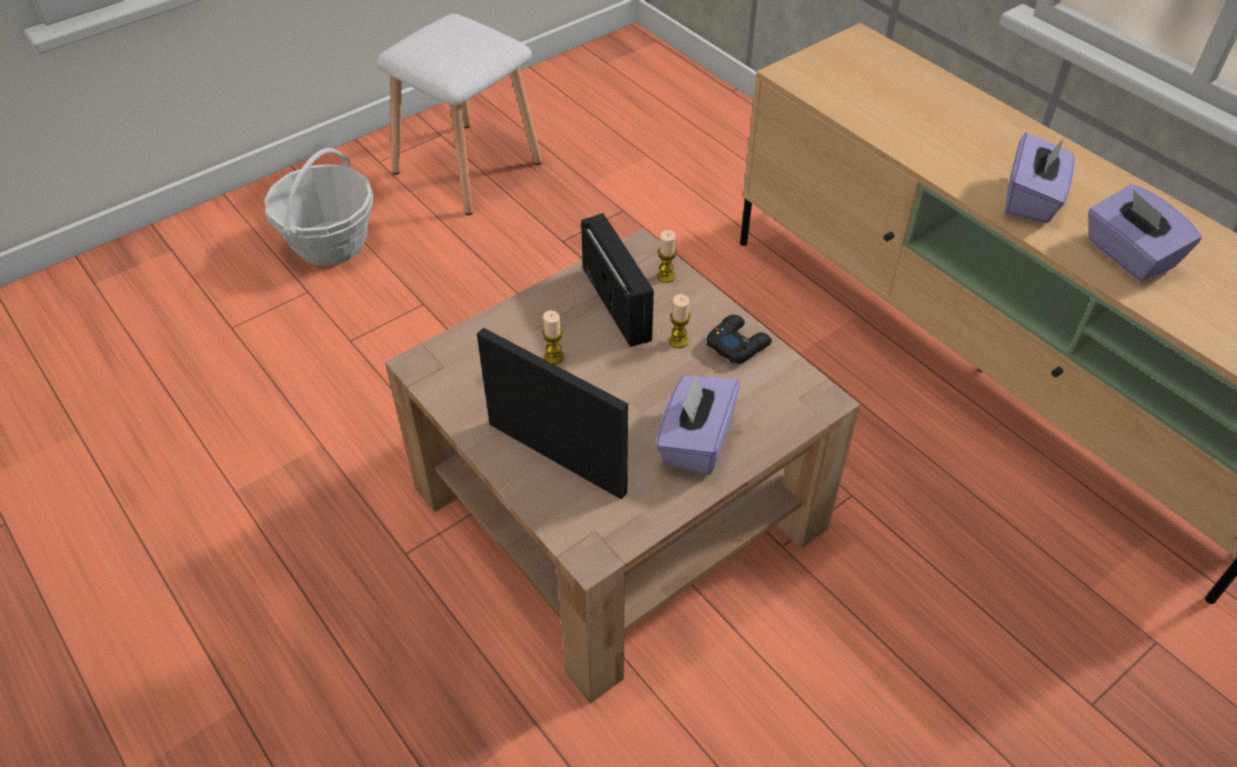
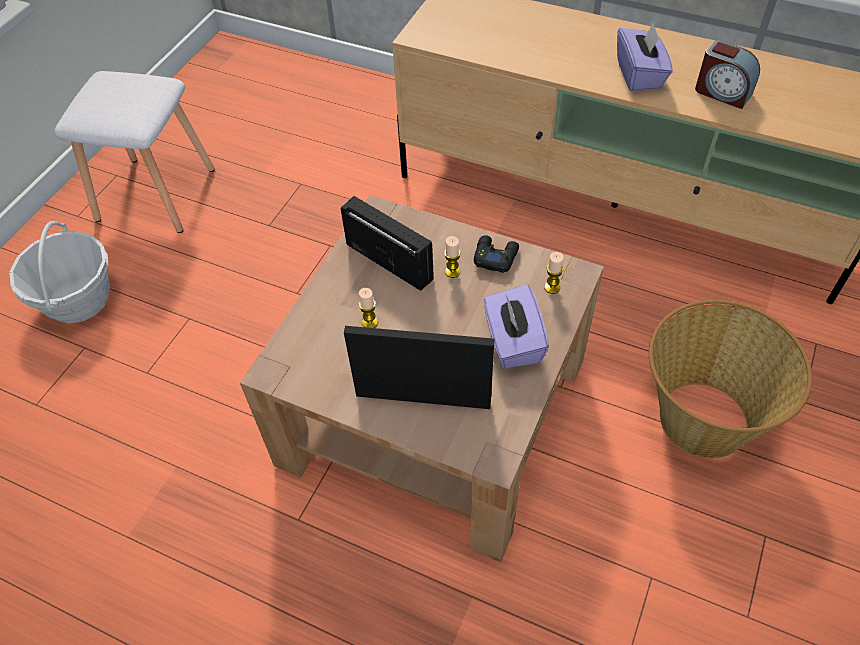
camera: 25 degrees left, 5 degrees up
candle [657,230,677,283] -> candle moved to [544,252,563,294]
purple tissue box [1088,184,1202,282] -> alarm clock [695,40,760,109]
none -> basket [649,300,813,458]

